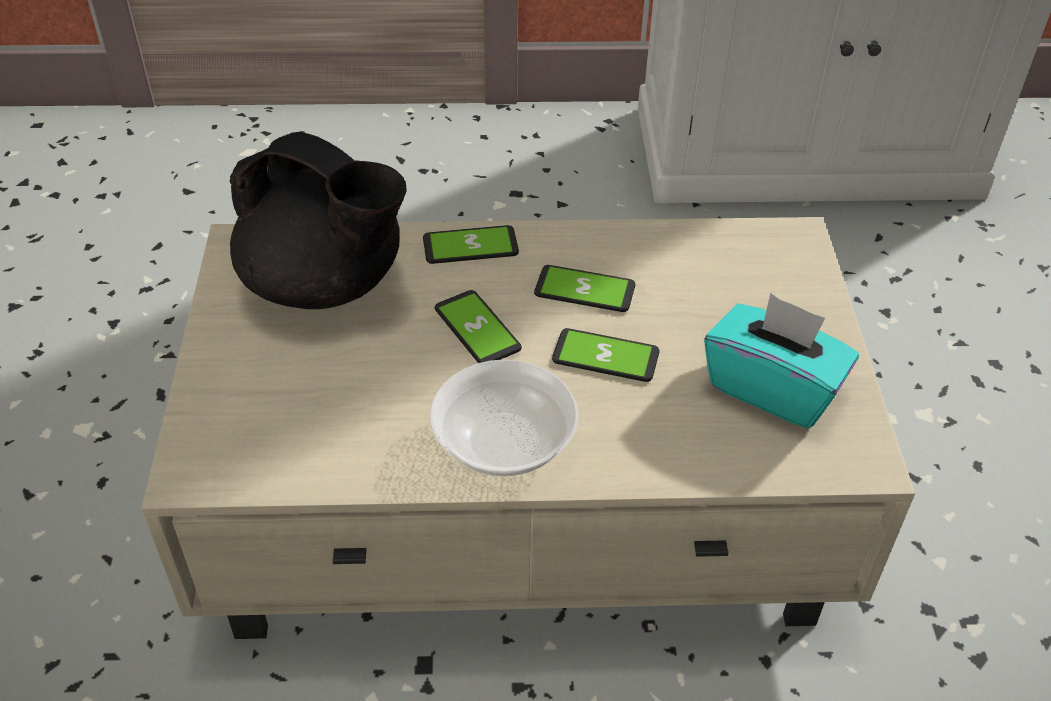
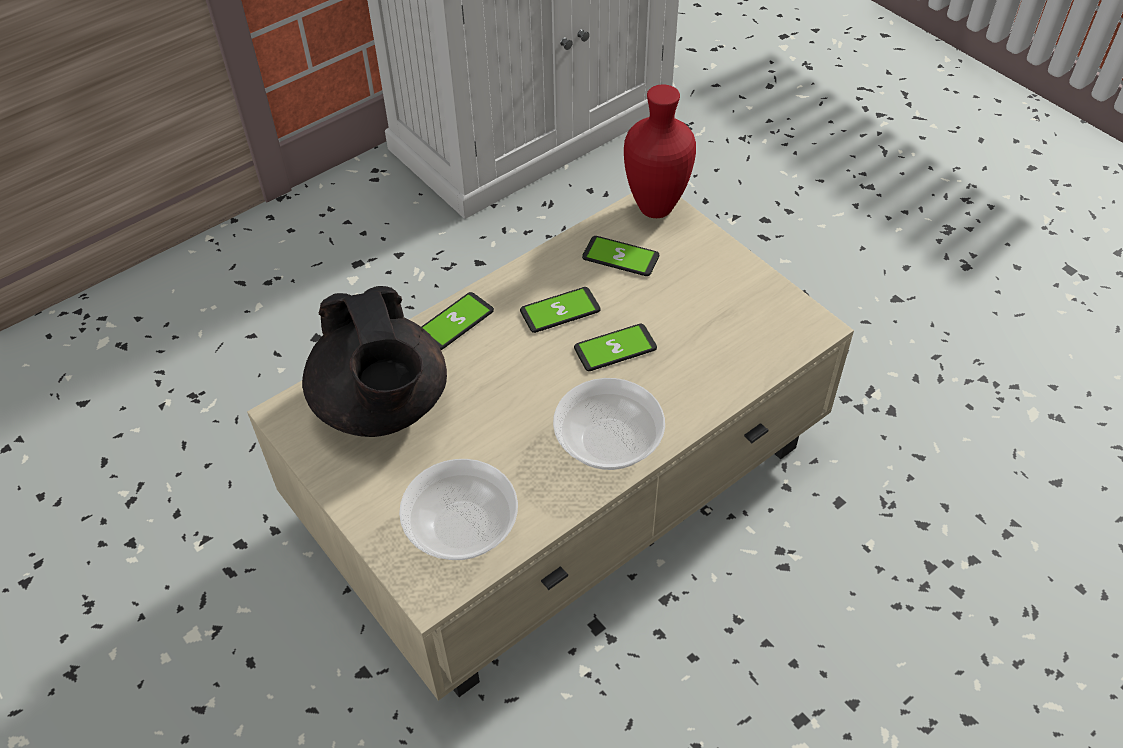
camera: 35 degrees left, 5 degrees up
black teapot [229,131,407,309] -> black teapot turned 75 degrees clockwise [302,286,447,437]
phone [435,290,522,363] -> phone moved to [582,236,659,276]
turquoise tissue box [704,293,859,428] -> none
none -> bowl [399,459,518,560]
none -> red vase [624,84,696,218]

